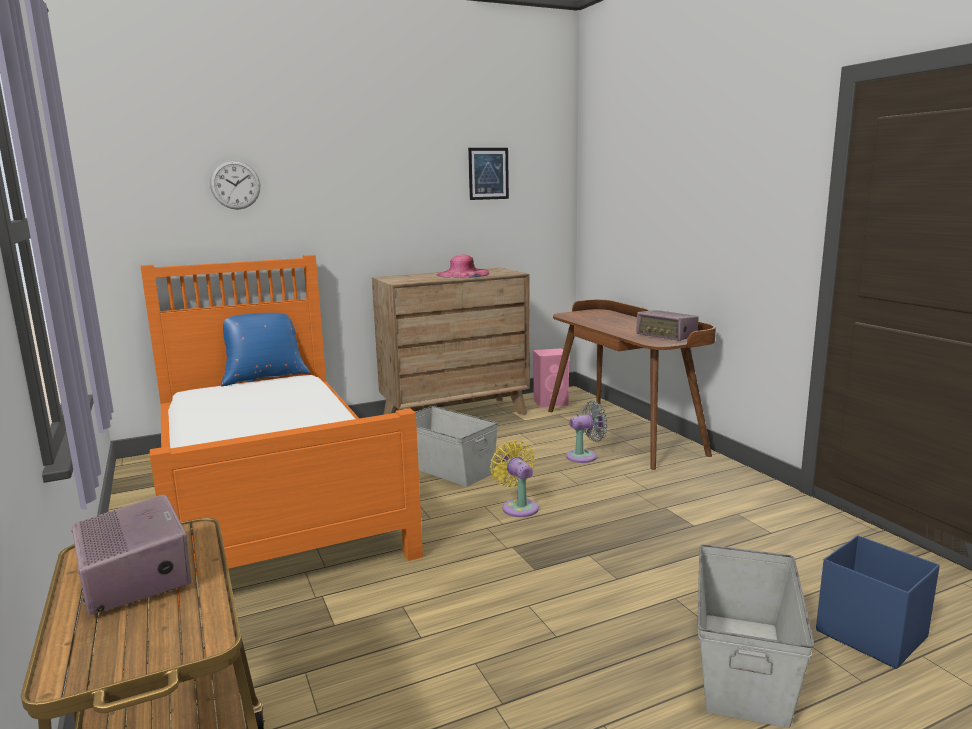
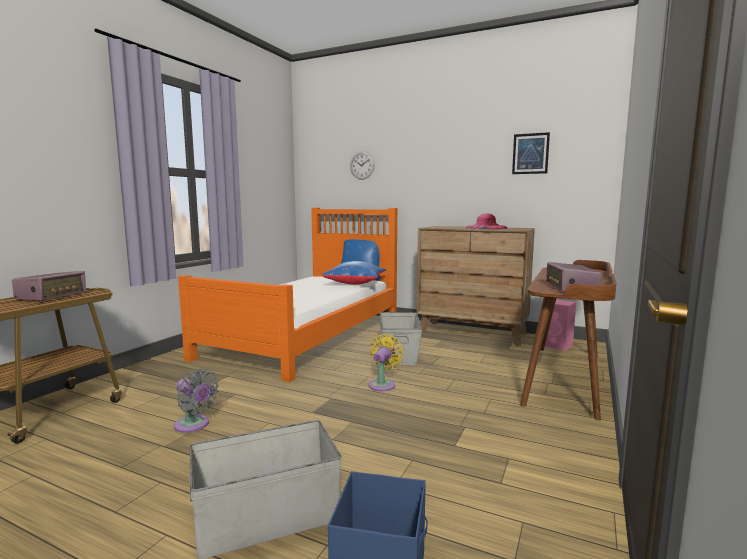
camera: 50 degrees right, 5 degrees down
grey fan [566,400,608,463] -> grey fan moved to [174,368,219,433]
none -> blue pillow [322,261,386,285]

